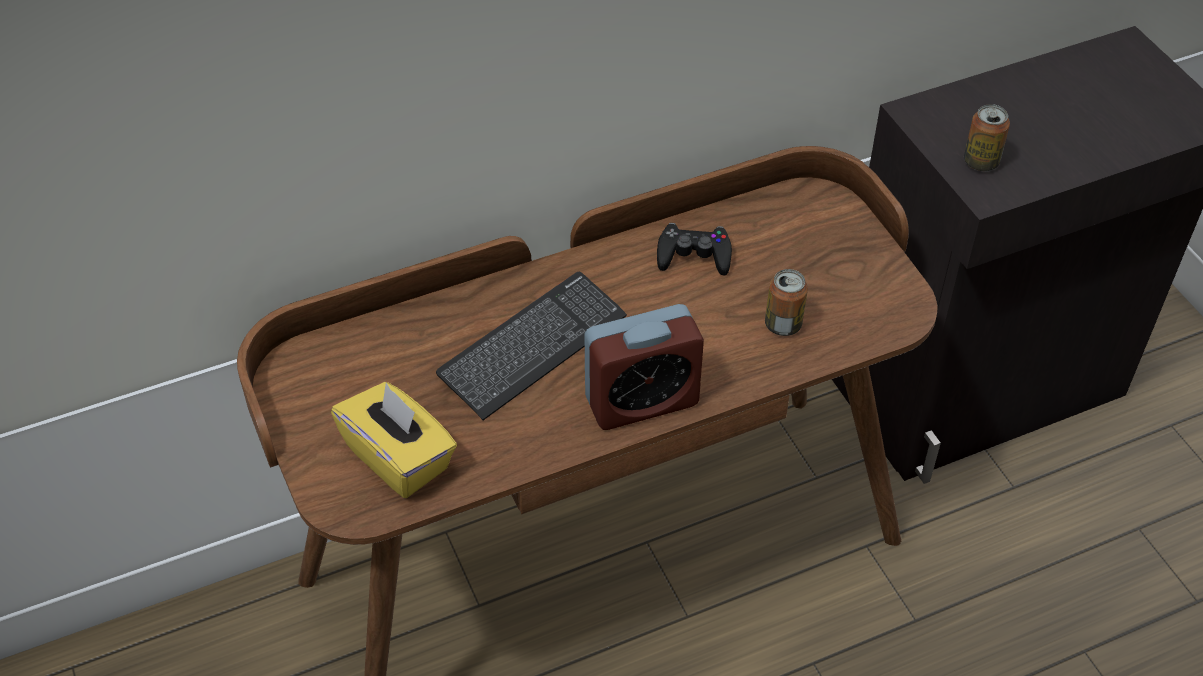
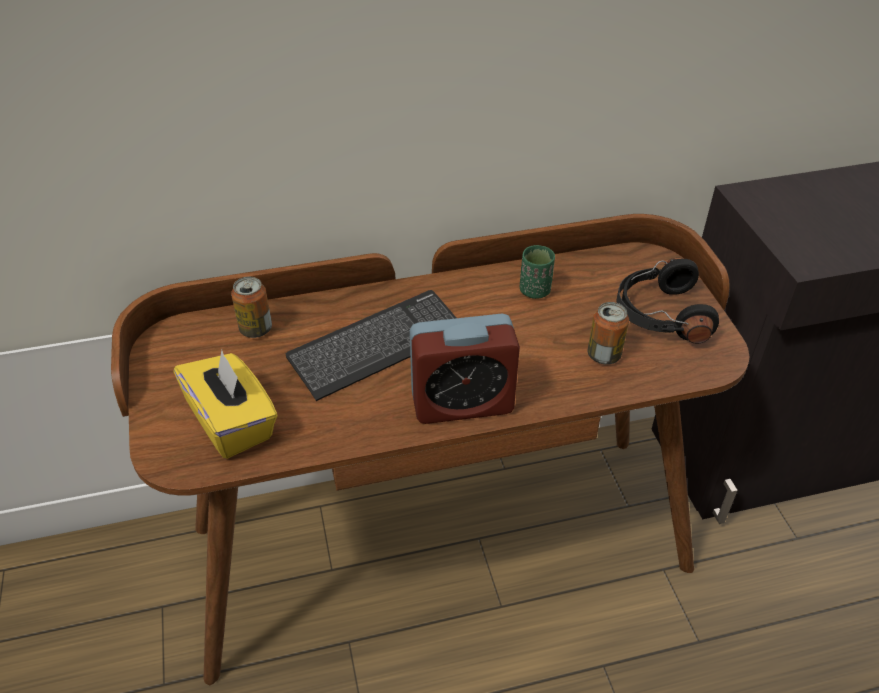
camera: 10 degrees right, 5 degrees down
black game controller [657,223,732,275] -> green cup [520,245,555,299]
can [964,104,1010,171] -> can moved to [231,277,272,338]
none -> black headphones [616,258,719,344]

